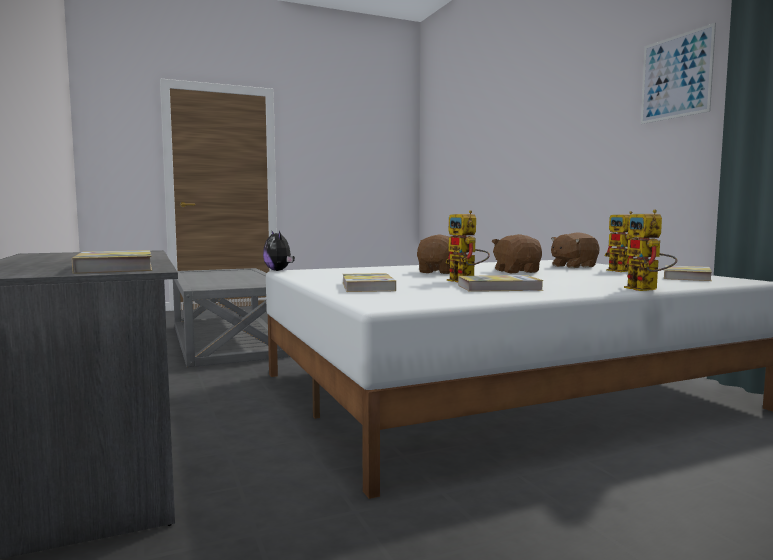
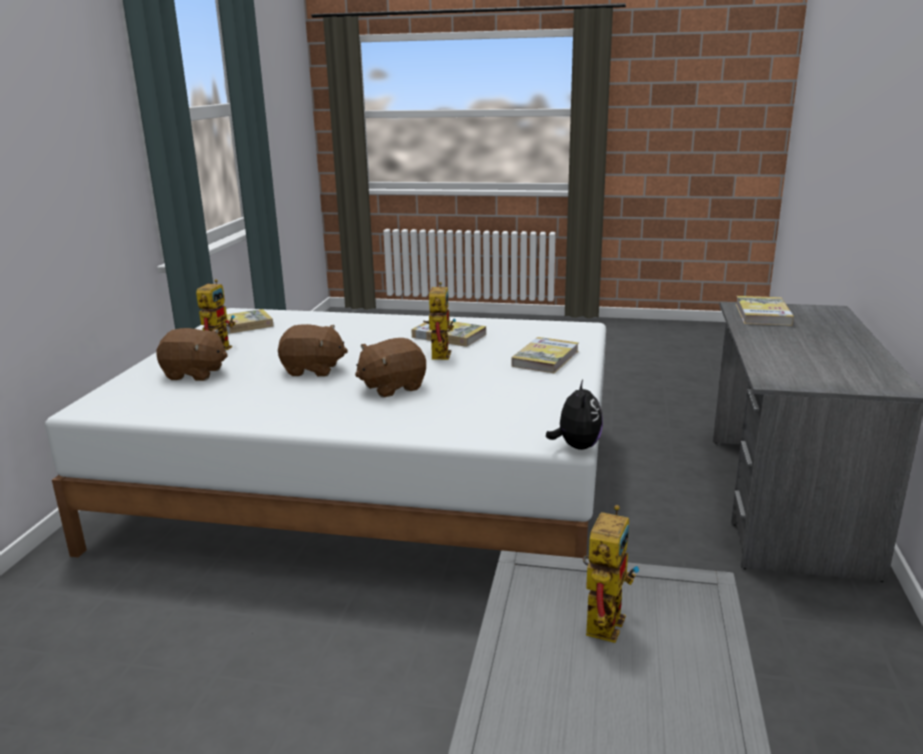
camera: 145 degrees left, 15 degrees up
brown plush toy [492,234,542,273] -> brown plush toy turned 105 degrees counterclockwise [278,324,348,377]
toy robot [624,210,677,291] -> toy robot moved to [583,505,639,643]
picture [641,23,716,124] -> none

